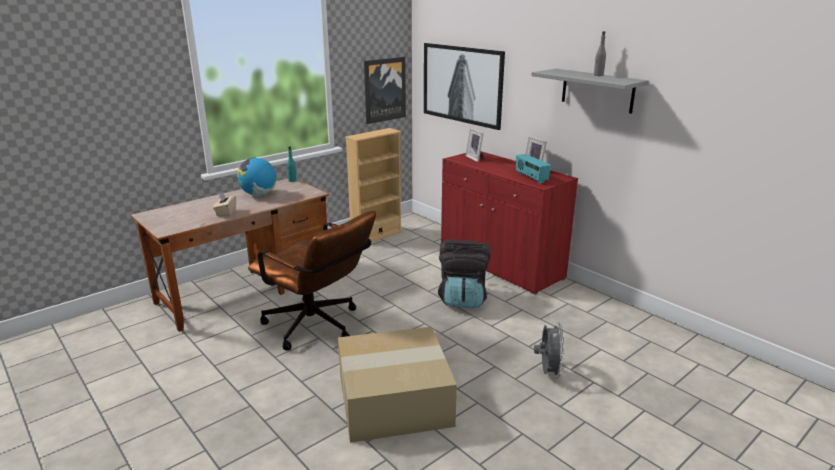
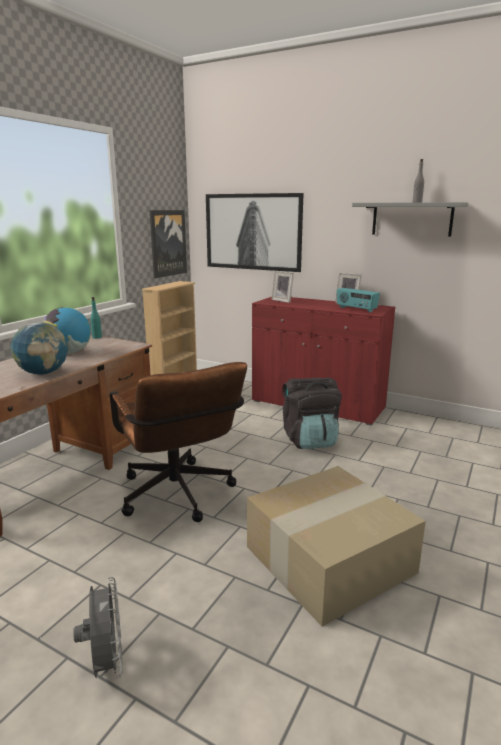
camera: 20 degrees left, 5 degrees down
beige tissue box [213,193,236,216] -> globe [10,322,68,375]
brown office chair [248,211,376,351] -> brown office chair turned 45 degrees clockwise [110,362,247,522]
grey fan [534,322,565,378] -> grey fan moved to [73,577,123,679]

